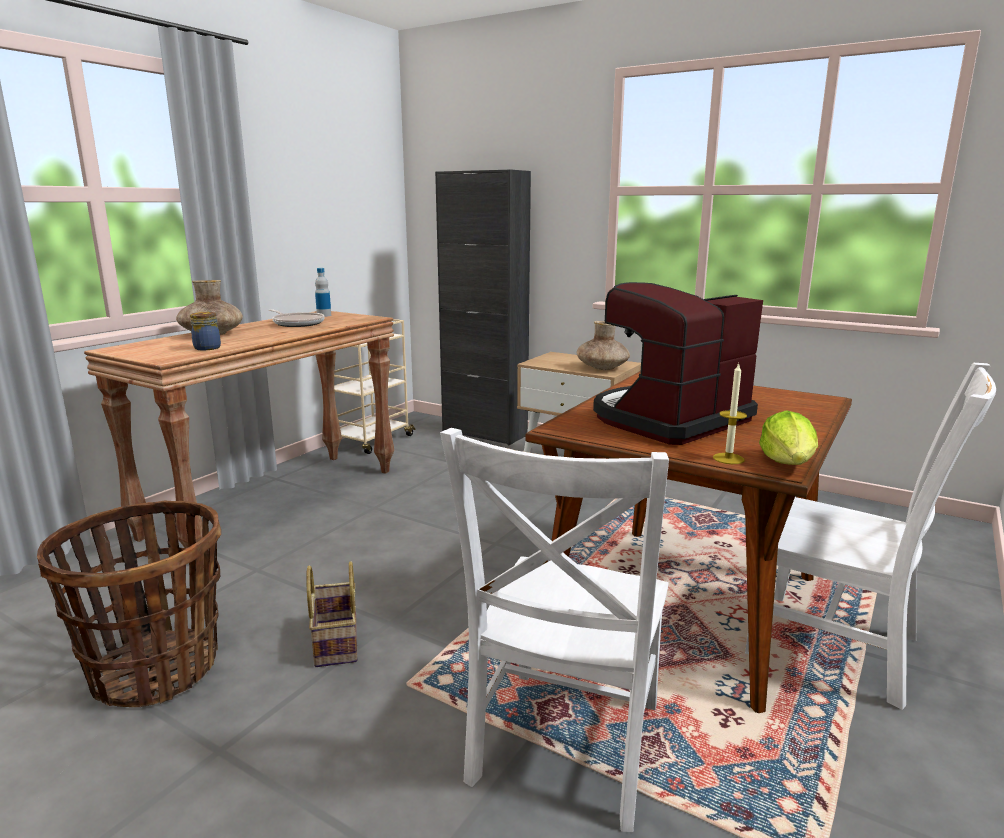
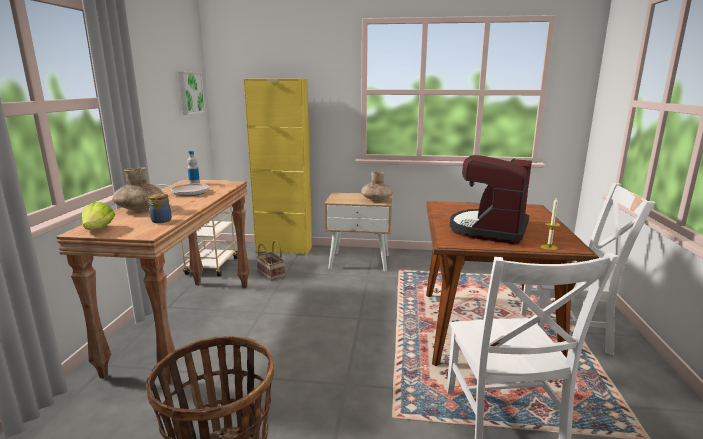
camera: 25 degrees left, 0 degrees up
basket [306,561,357,667] -> basket moved to [256,240,285,281]
black cabinet [435,169,531,445] -> yellow cabinet [244,79,312,255]
lettuce [759,410,818,465] -> lettuce moved to [82,202,115,230]
none -> picture [178,72,205,115]

